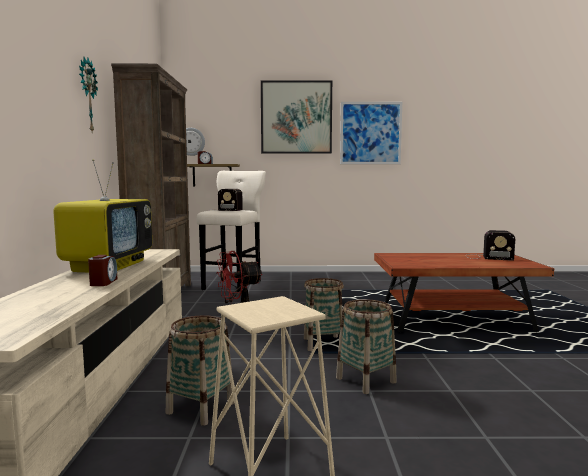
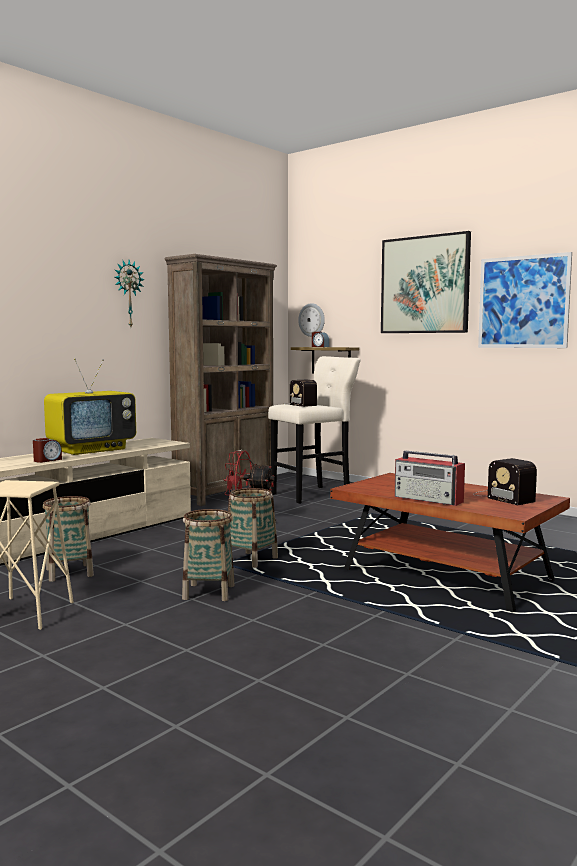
camera: 40 degrees right, 0 degrees up
none -> radio [395,451,465,506]

